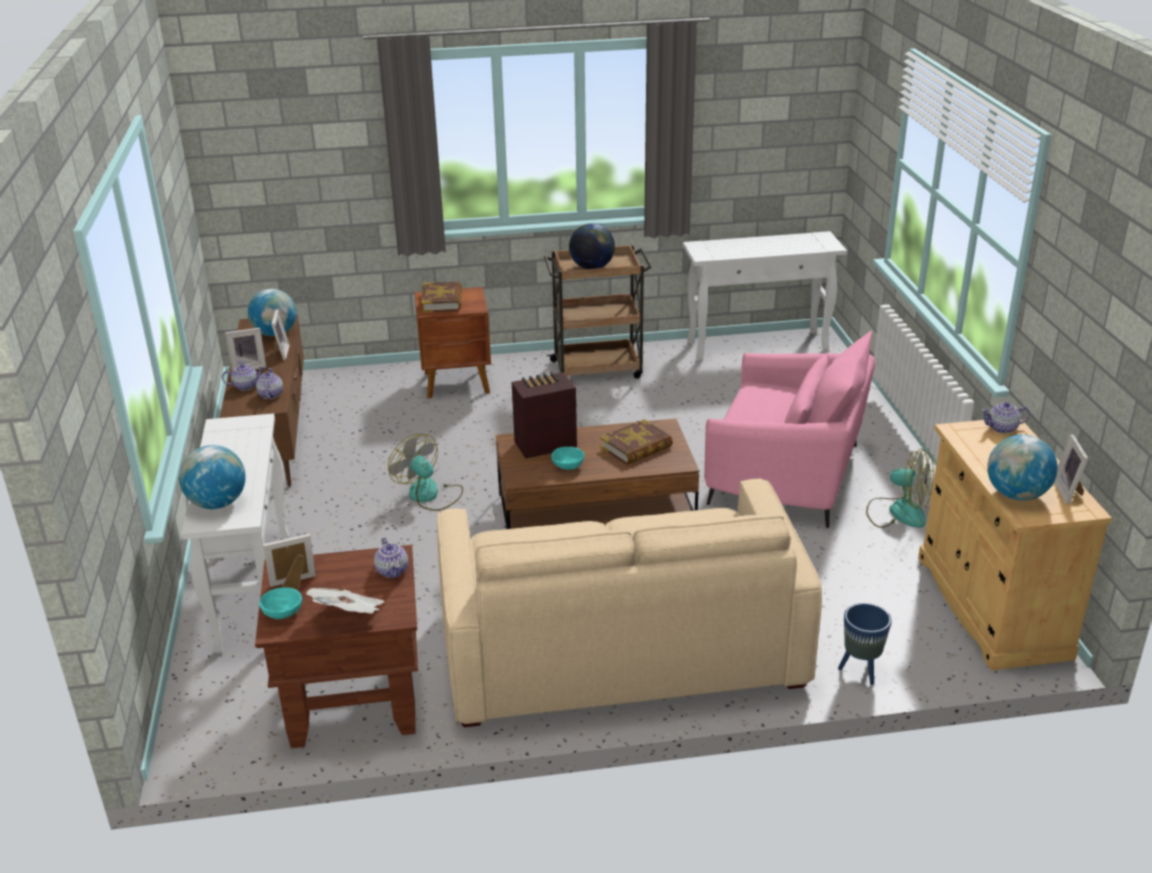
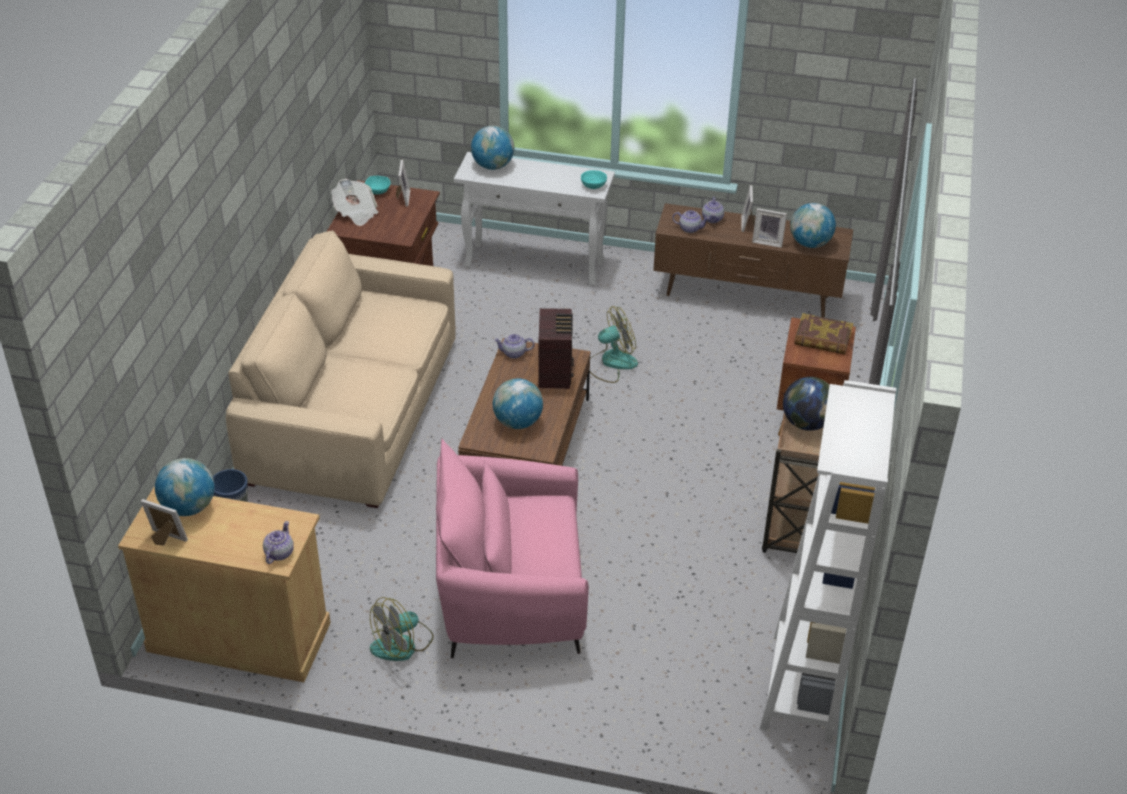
camera: 110 degrees right, 10 degrees up
teapot [374,538,408,578] -> teapot moved to [494,334,534,359]
turquoise bowl [551,447,584,470] -> turquoise bowl moved to [581,170,607,189]
book [600,419,673,465] -> globe [493,378,543,429]
white console table [683,231,847,361] -> white bookcase [760,380,896,743]
pink armchair [704,330,875,528] -> pink armchair turned 45 degrees clockwise [436,439,589,659]

